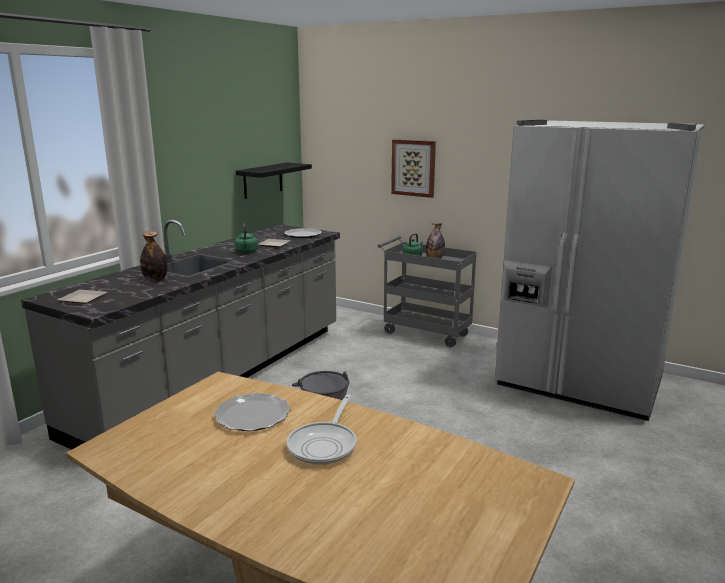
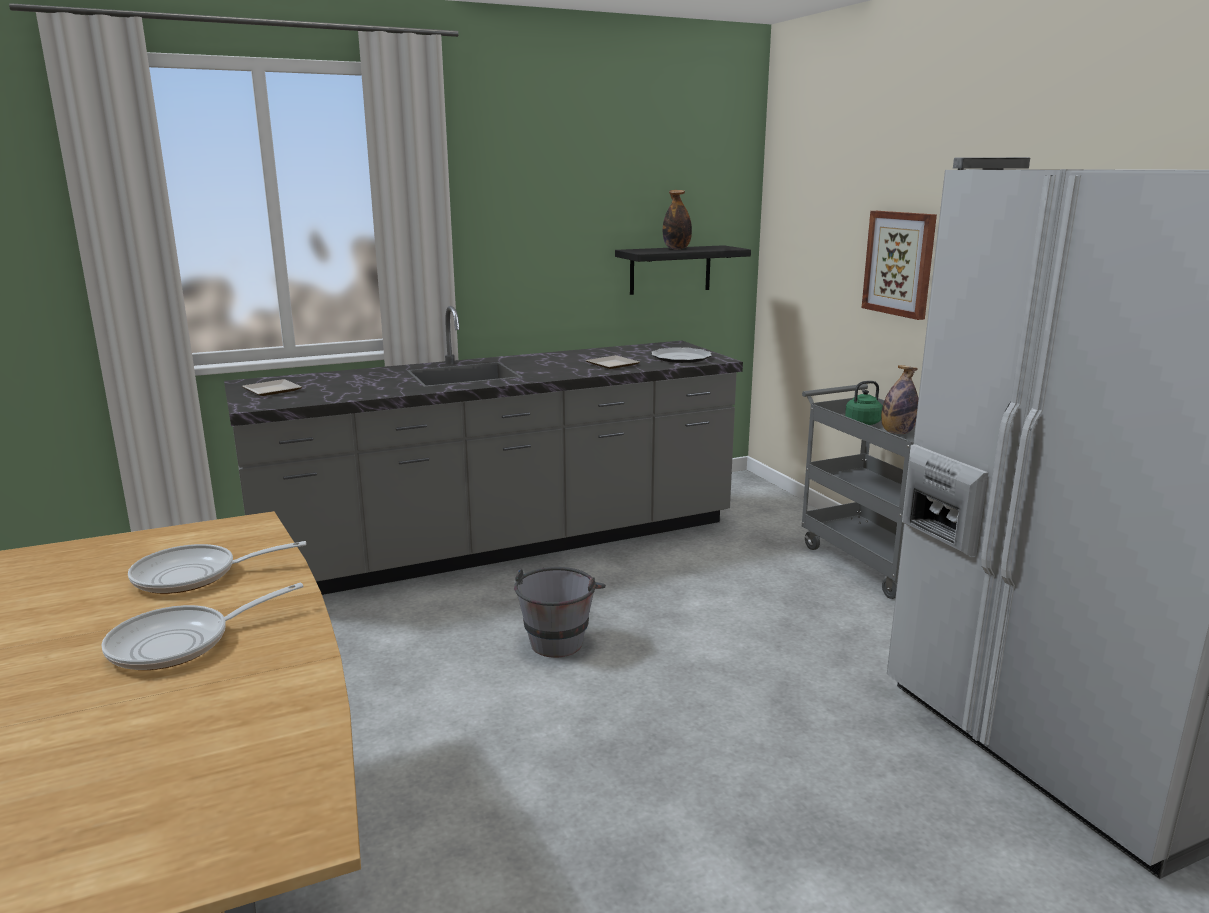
camera: 35 degrees right, 0 degrees up
bottle [140,231,168,282] -> bottle moved to [663,190,692,249]
plate [214,393,291,431] -> frying pan [128,541,306,594]
green kettle [235,224,258,253] -> none

